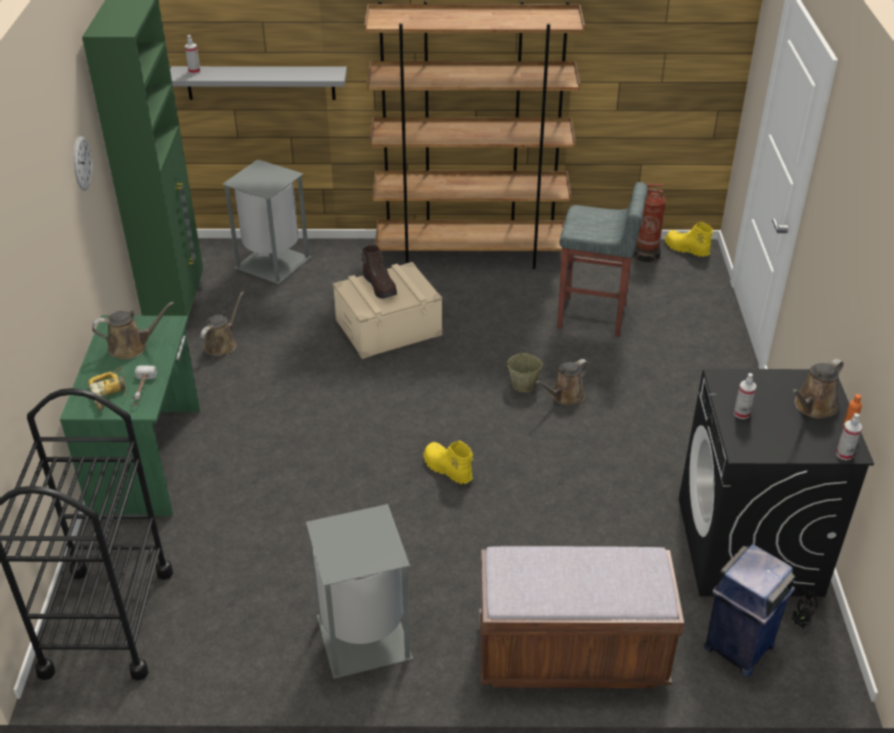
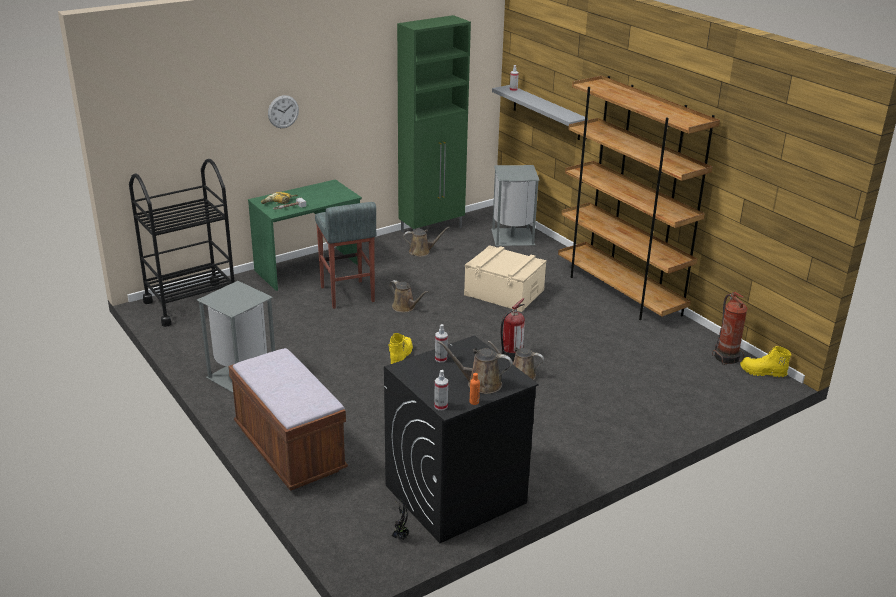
camera: 55 degrees right, 10 degrees down
wall clock [73,135,93,191] -> wall clock moved to [268,95,299,128]
brown watering can [92,302,174,359] -> brown watering can moved to [389,280,429,312]
brown boot [361,245,397,299] -> none
beige bucket [507,347,543,392] -> fire extinguisher [501,298,525,362]
grey stool [557,182,648,337] -> grey stool moved to [315,202,376,309]
yellow boot [665,222,713,257] -> yellow boot turned 75 degrees counterclockwise [740,346,791,377]
blue trash can [704,544,795,677] -> none

